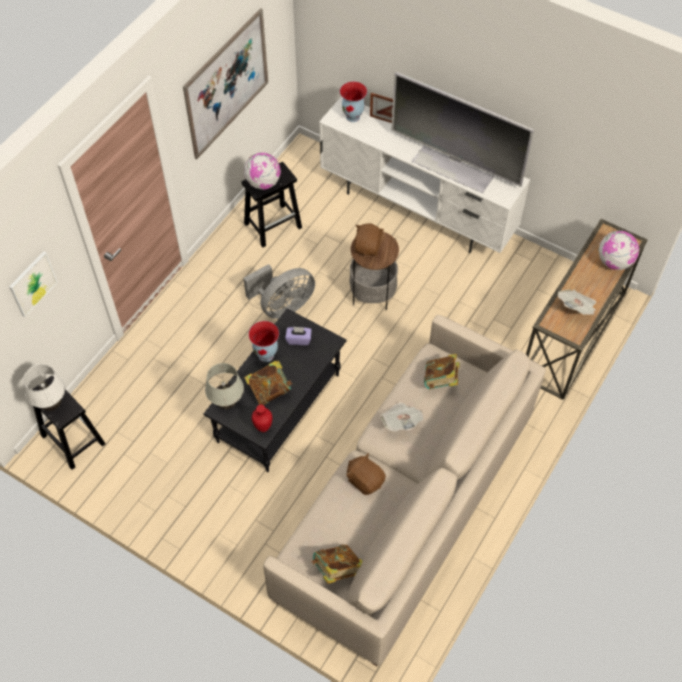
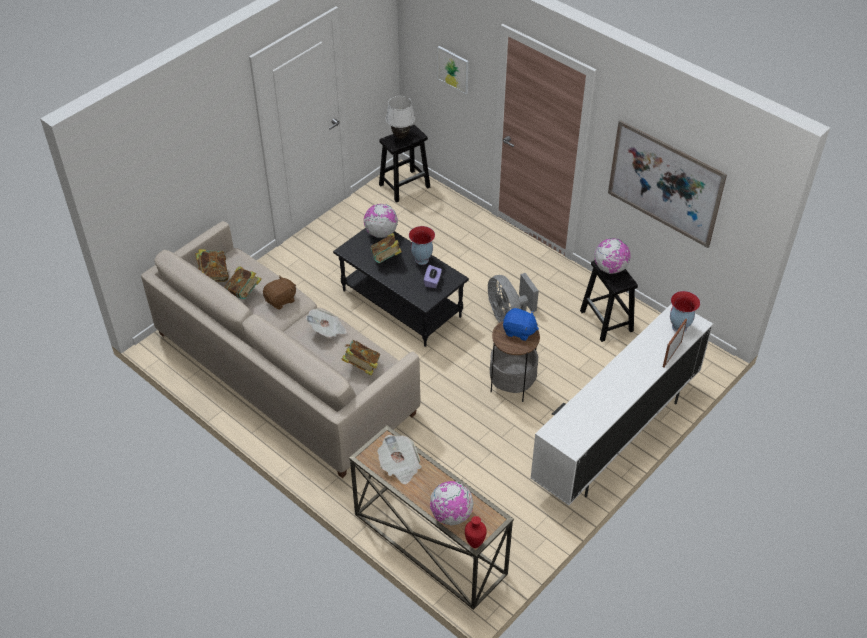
camera: 100 degrees right, 10 degrees down
white table lamp [205,363,244,409] -> globe [364,204,398,238]
red vase [252,405,272,432] -> red vase moved to [465,516,487,548]
brown plush toy [354,223,384,256] -> blue plush toy [503,308,539,341]
television [391,72,534,193] -> none
none -> book [224,266,262,299]

